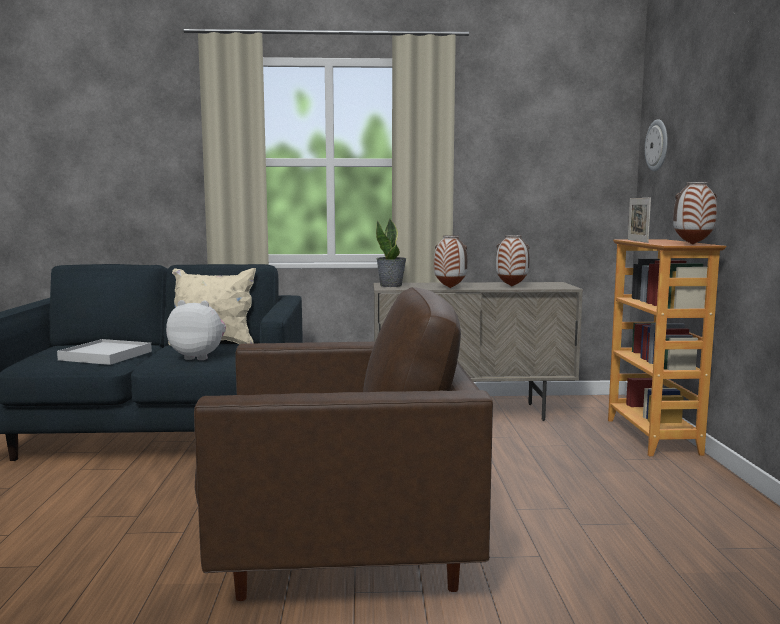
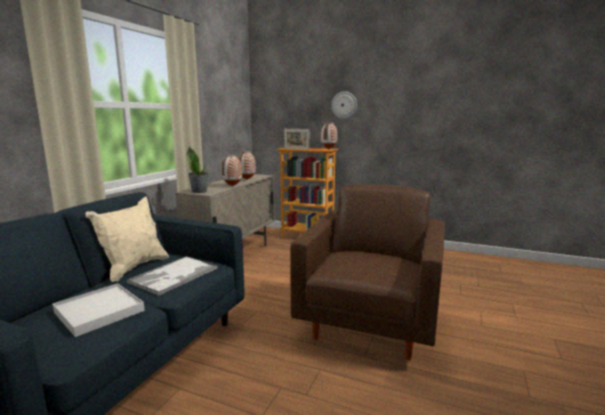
camera: 65 degrees left, 5 degrees up
plush toy [166,300,226,360] -> tray [127,256,218,296]
wall clock [645,119,668,171] -> wall clock moved to [332,91,357,119]

